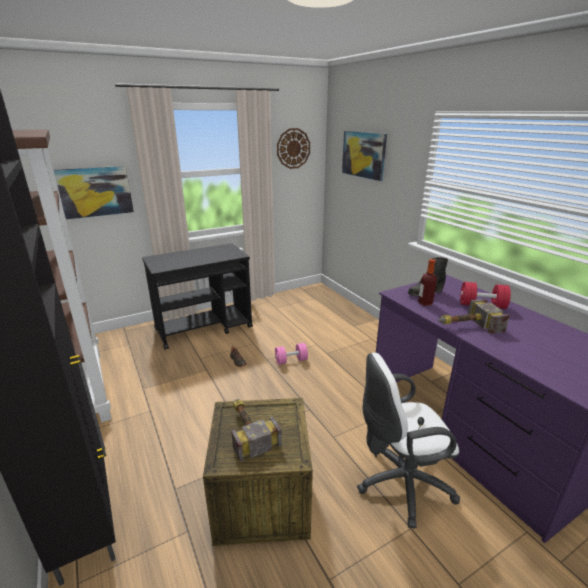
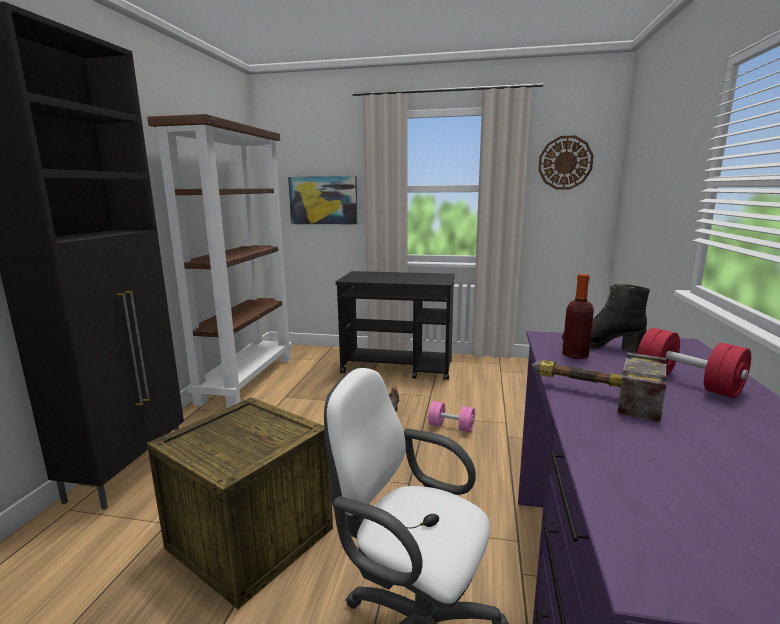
camera: 40 degrees right, 10 degrees down
hammer [231,399,282,462] -> none
picture [342,131,387,181] -> none

